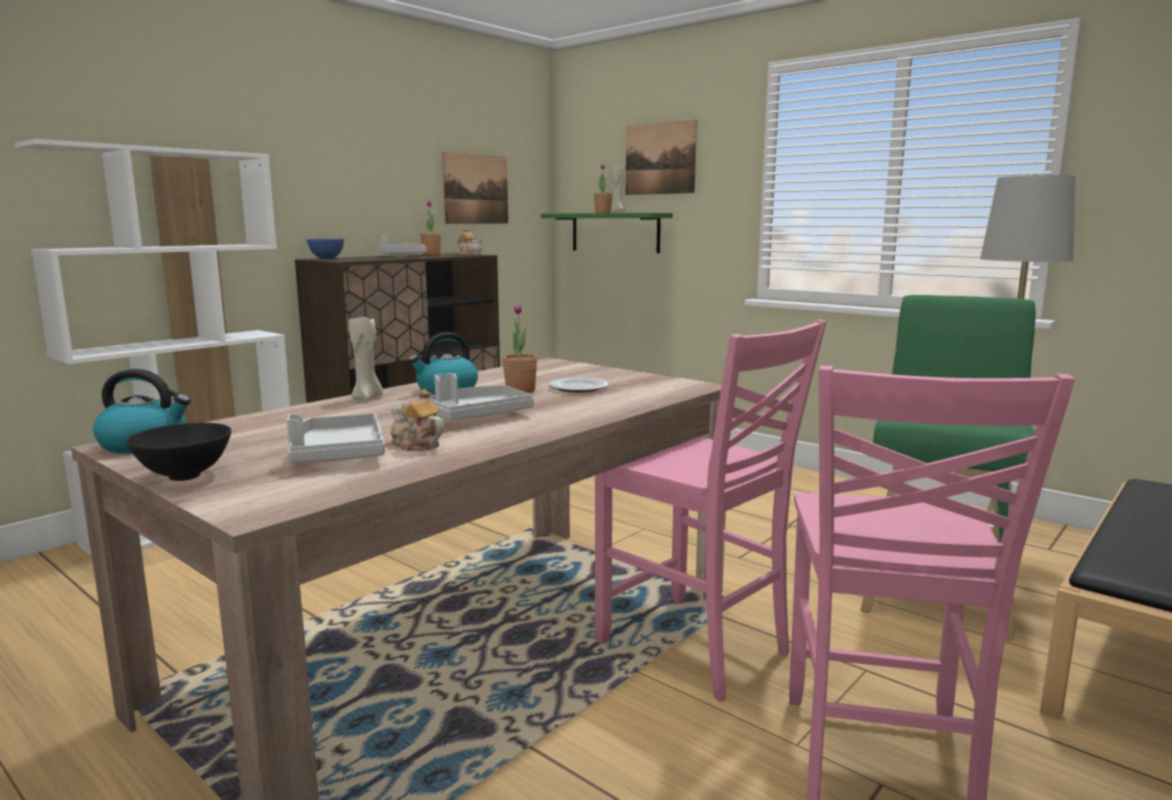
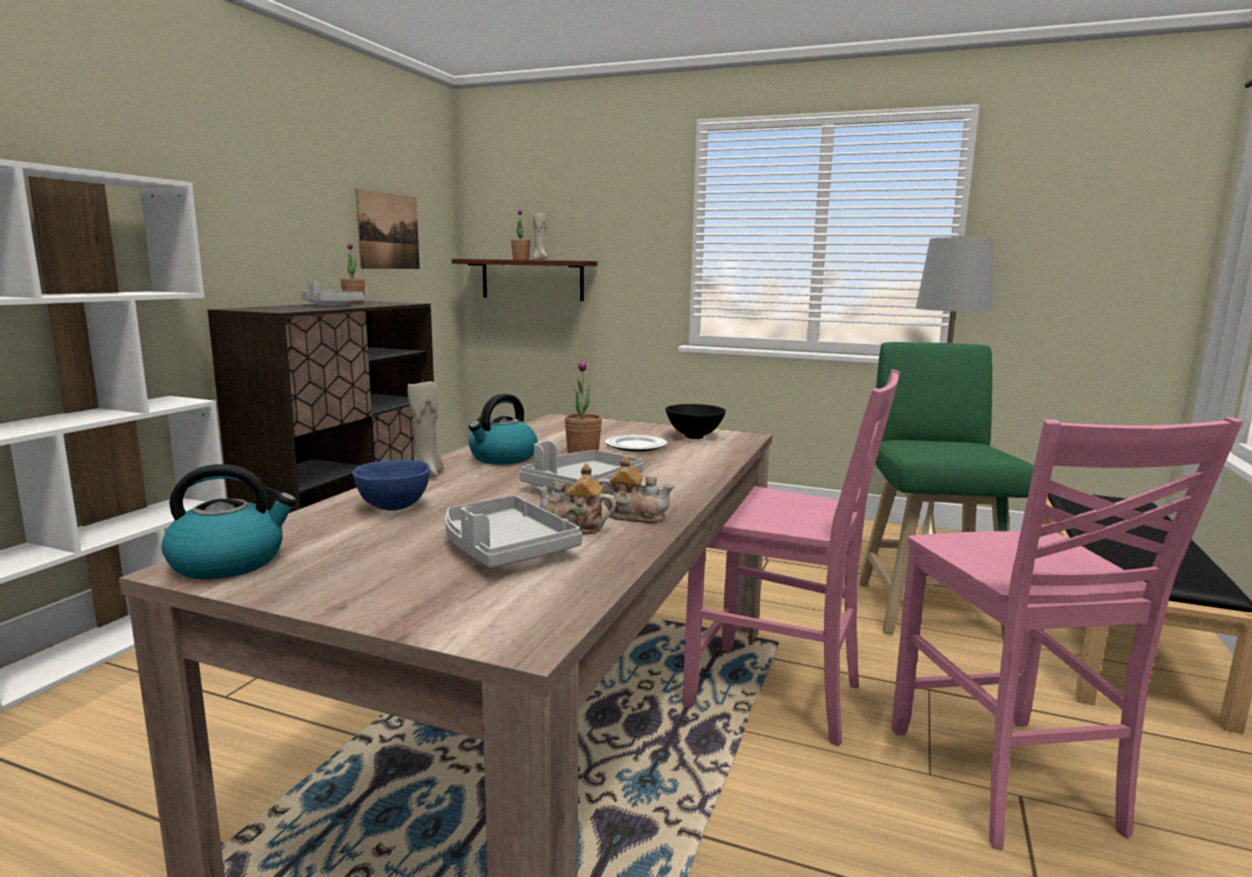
camera: 20 degrees left, 0 degrees up
black bowl [126,423,231,481] -> black bowl moved to [665,404,726,439]
blue bowl [307,238,344,259] -> blue bowl moved to [353,460,430,511]
teapot [457,228,482,255] -> teapot moved to [598,456,674,523]
green shelf [541,213,673,253] -> brown shelf [452,259,597,301]
picture [626,119,697,195] -> none

